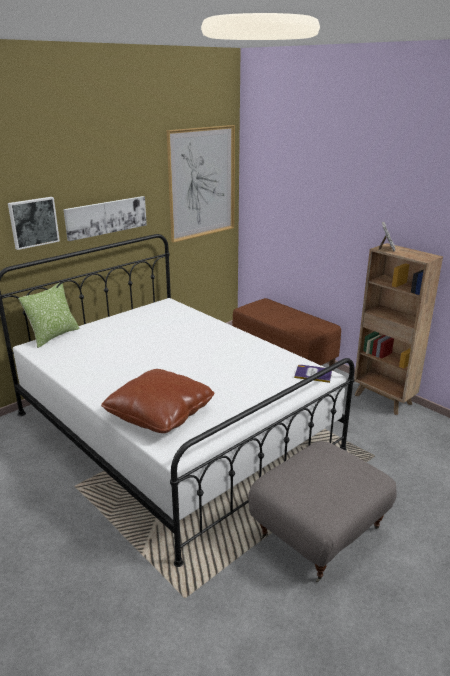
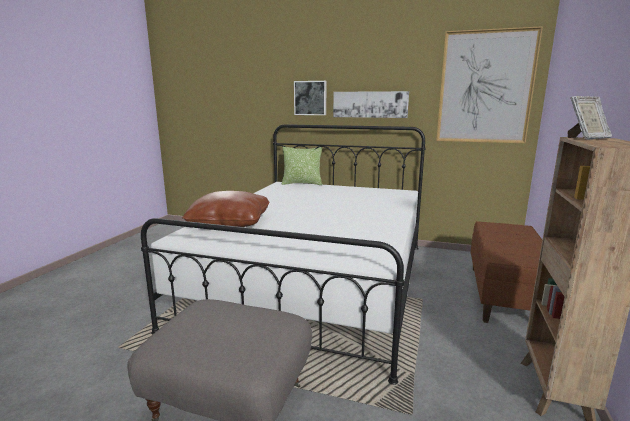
camera: 60 degrees right, 10 degrees down
book [294,365,332,383] -> none

